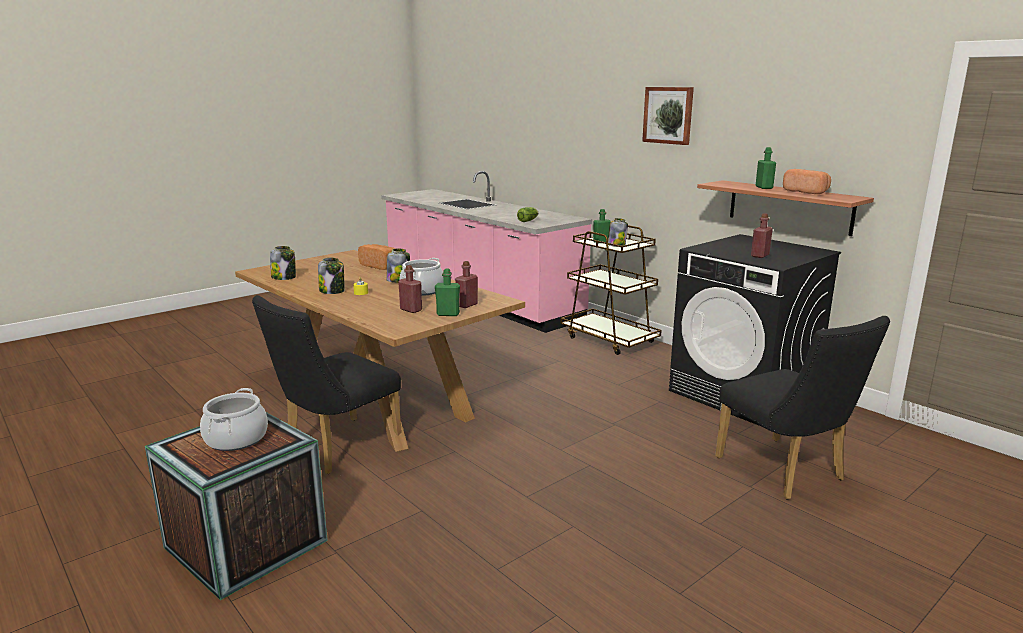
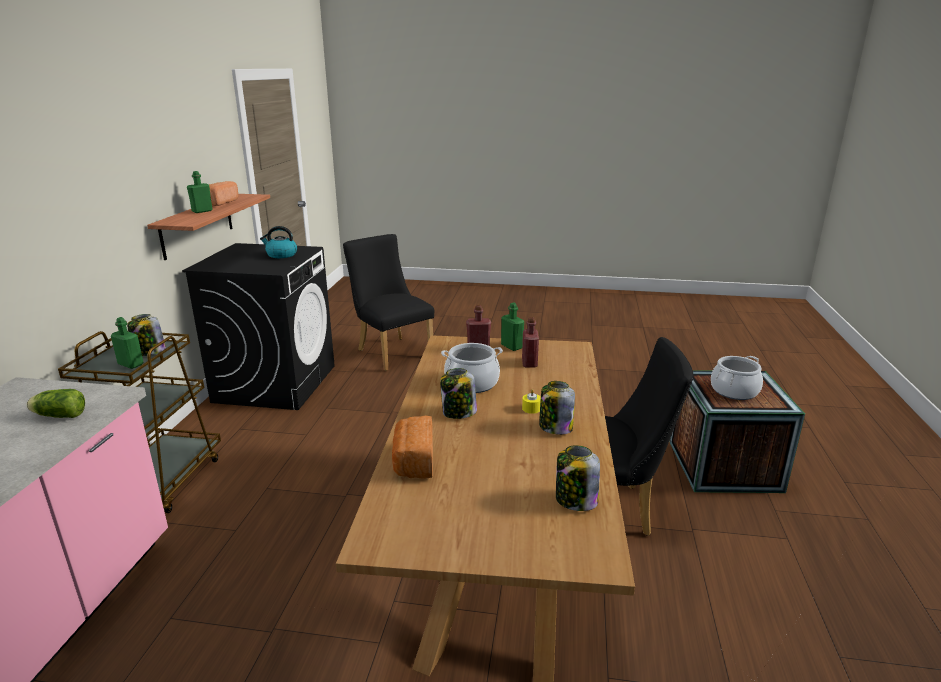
camera: 130 degrees left, 5 degrees up
picture [642,87,694,145] -> none
black chair [715,316,890,499] -> black chair turned 60 degrees counterclockwise [343,234,434,371]
red bottle [751,213,773,258] -> kettle [260,226,297,258]

